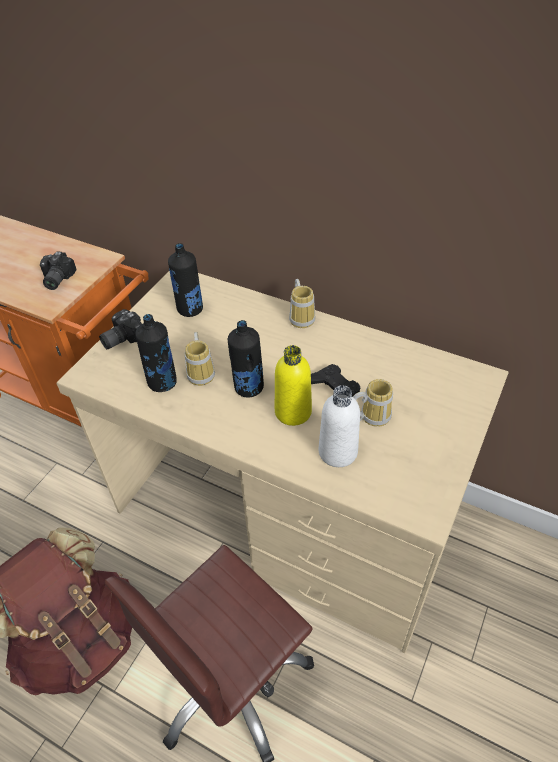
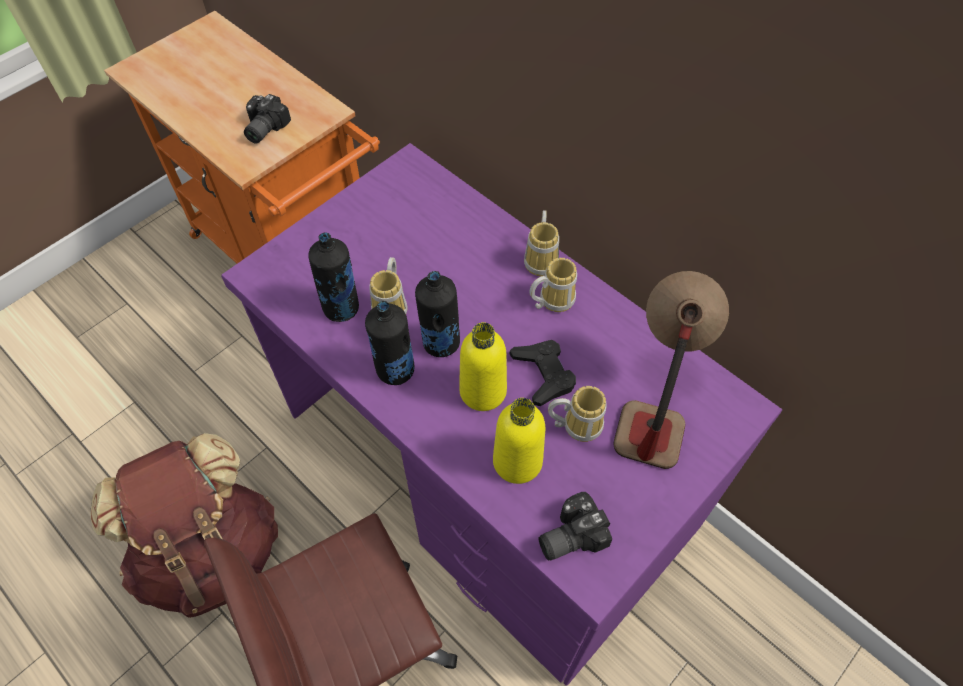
camera: 15 degrees right, 10 degrees up
beige desk [57,271,509,653] -> purple desk [221,143,782,685]
camera [99,309,142,349] -> camera moved to [538,492,612,561]
black bottle [168,243,203,317] -> black bottle moved to [365,301,414,385]
white bottle [319,385,360,467] -> yellow bottle [493,398,545,484]
none -> mug [529,258,577,312]
none -> table lamp [613,271,729,469]

